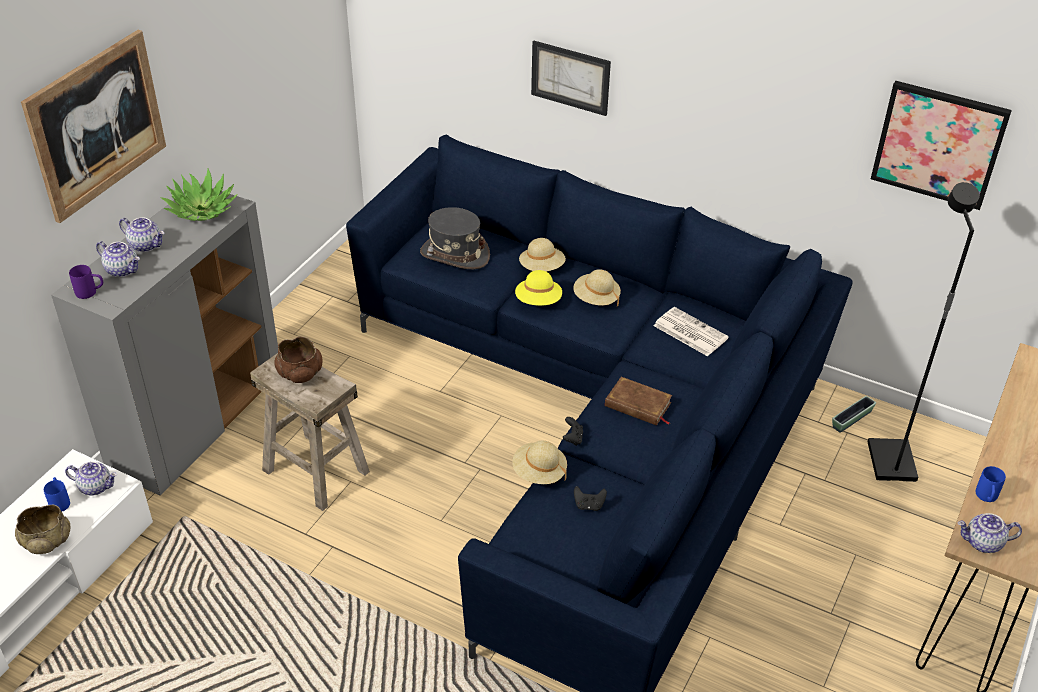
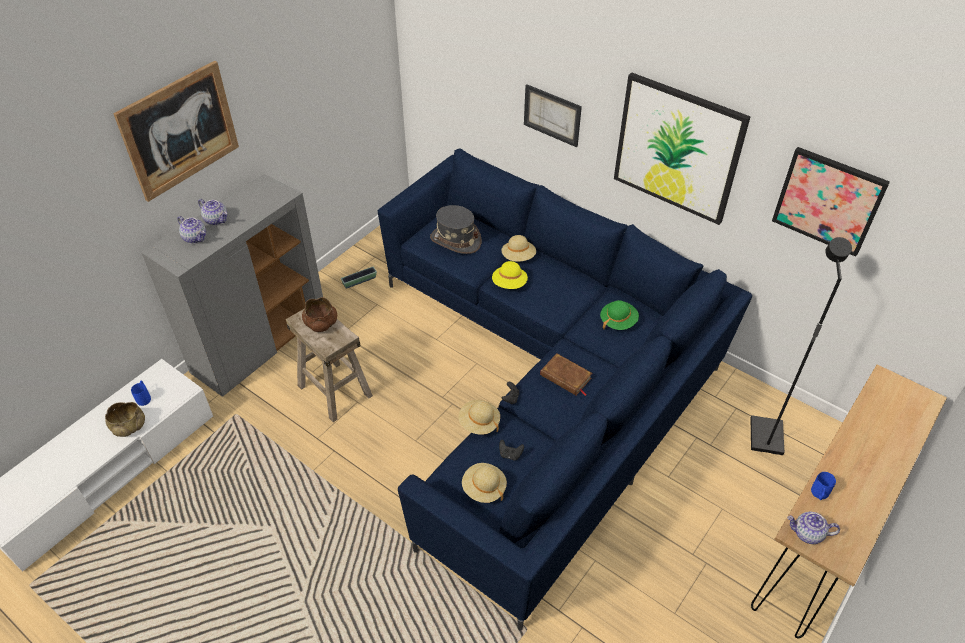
camera: 10 degrees right, 5 degrees up
teapot [65,462,117,495] -> none
purple mug [69,265,103,299] -> none
potted plant [160,169,238,221] -> none
beige hat [573,269,621,306] -> beige hat moved to [462,463,507,503]
newspaper [654,307,729,356] -> green hat [600,300,639,330]
planter [832,396,876,433] -> planter moved to [341,267,377,289]
none -> picture [614,72,751,225]

